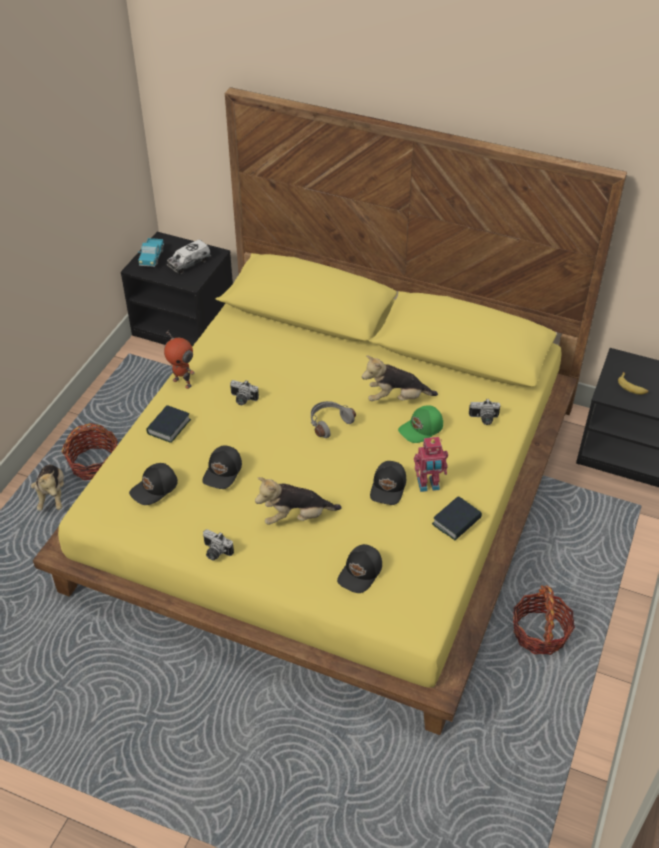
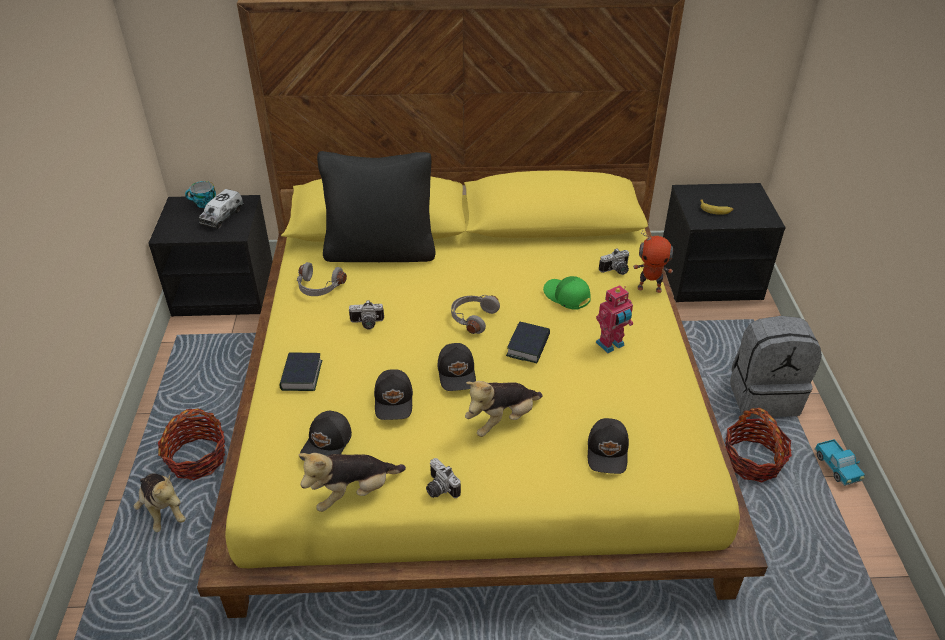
camera: 25 degrees left, 5 degrees down
toy truck [138,238,164,267] -> toy truck moved to [815,439,865,486]
toy robot [164,330,195,389] -> toy robot moved to [633,231,673,293]
camera [203,529,234,561] -> camera turned 45 degrees clockwise [426,458,461,498]
plush toy [362,355,438,401] -> plush toy moved to [298,453,406,512]
black cap [370,461,406,505] -> black cap moved to [437,343,476,391]
green cap [398,405,443,443] -> green cap turned 105 degrees clockwise [543,276,591,310]
book [432,496,482,540] -> book moved to [506,321,550,363]
none -> cup [185,181,216,208]
none -> grey headphones [297,262,347,296]
none -> black pillow [317,151,436,262]
none -> grey backpack [730,316,822,418]

